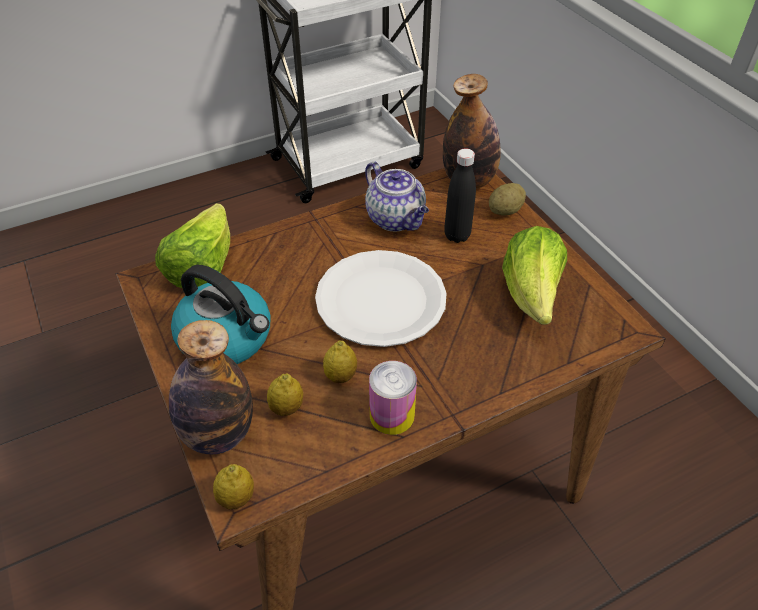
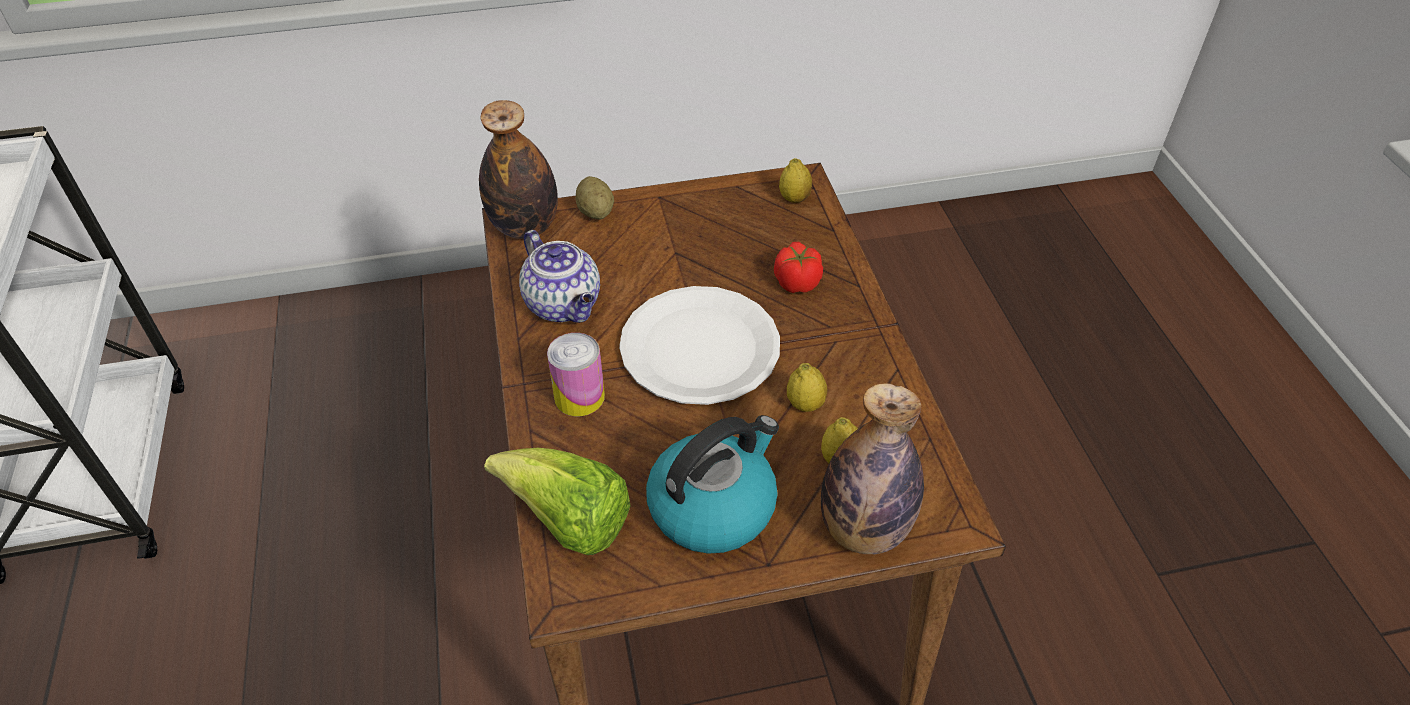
camera: 75 degrees left, 0 degrees up
lemon [213,464,254,510] -> lemon moved to [779,158,812,203]
teapot [365,161,429,231] -> teapot turned 75 degrees clockwise [519,230,600,323]
can [369,361,417,435] -> can moved to [547,333,605,416]
black bottle [444,149,476,243] -> none
lettuce [502,226,567,325] -> none
none -> tomato [774,242,823,293]

